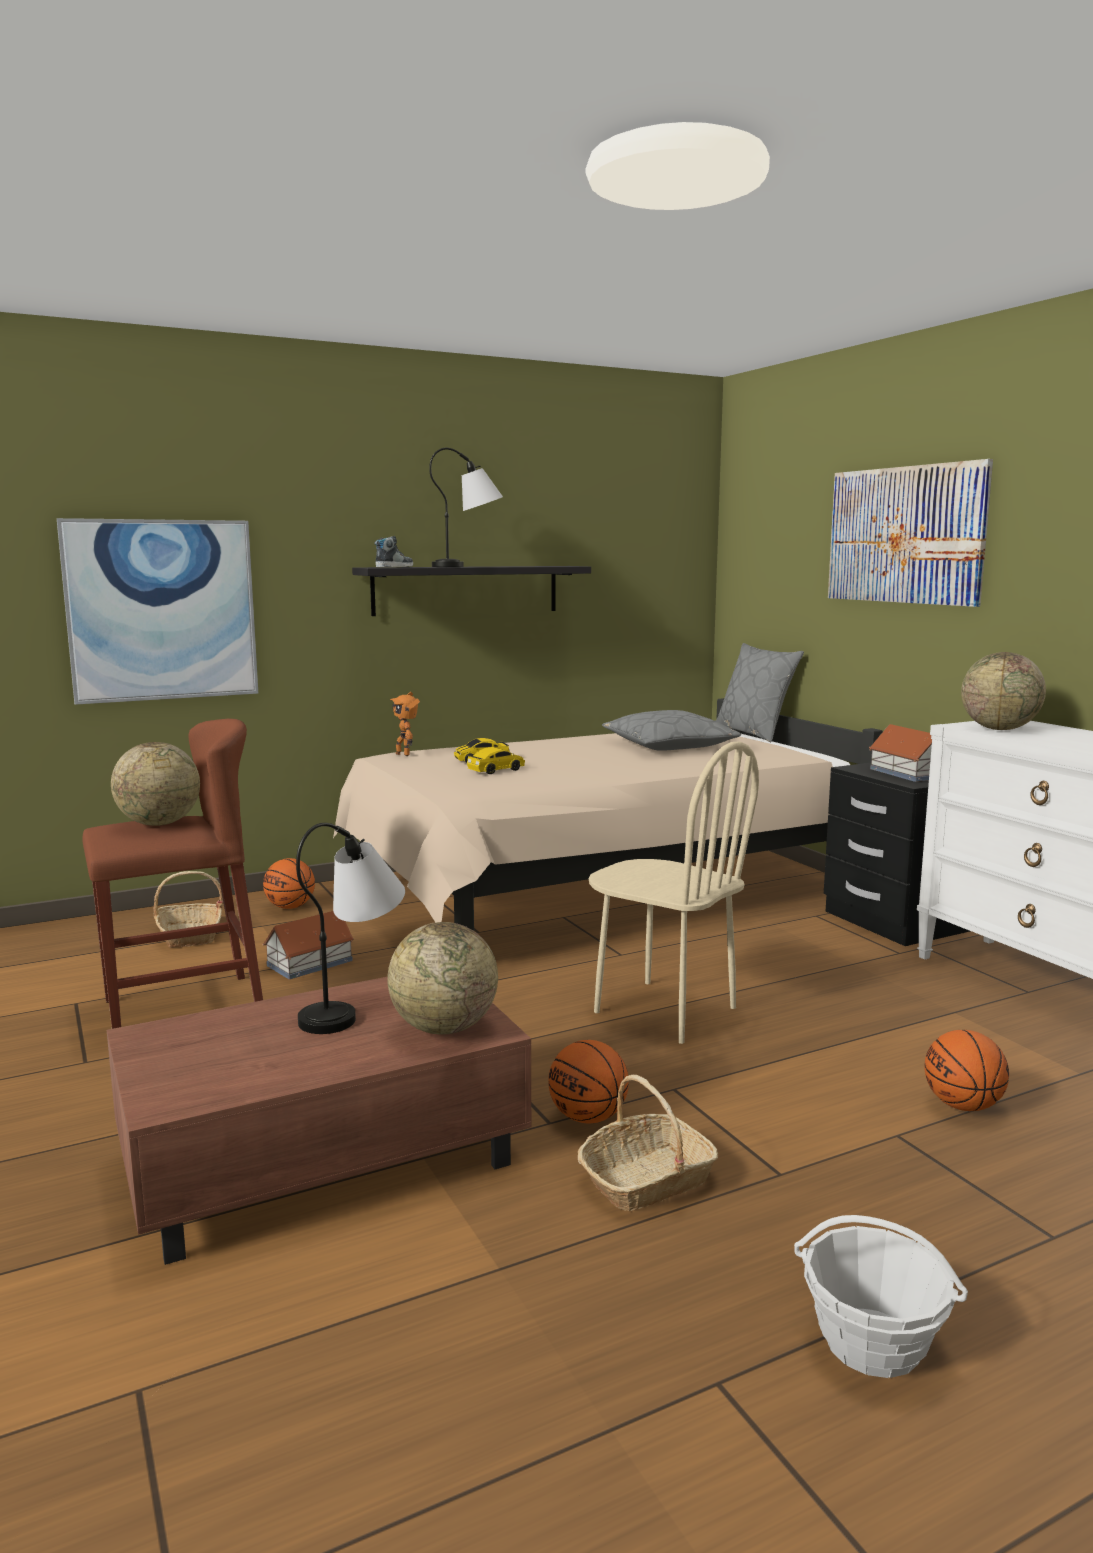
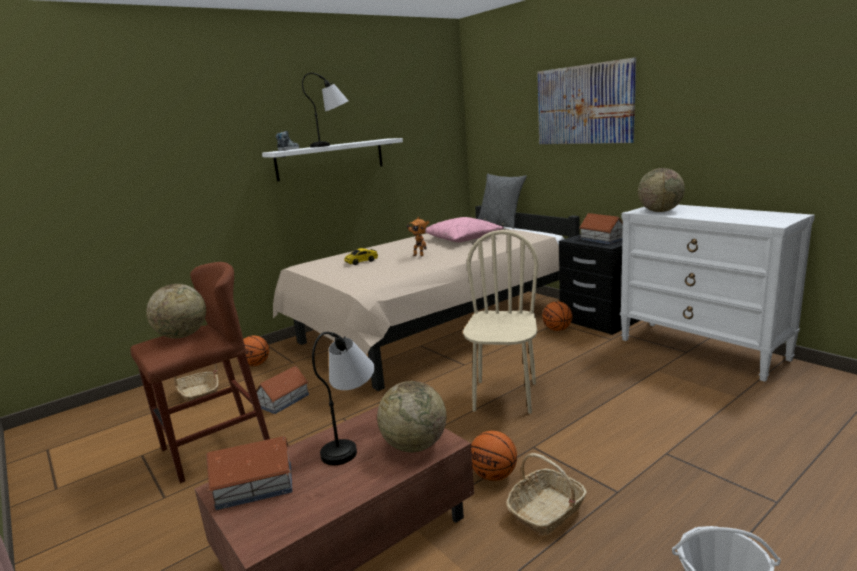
camera: 10 degrees left, 5 degrees up
picture [57,518,258,705] -> none
black shelf [352,566,591,616] -> white shelf [262,138,403,182]
toy robot [390,692,420,756] -> toy robot moved to [407,217,430,256]
toy car [467,747,525,774] -> none
beige chair [589,741,759,1044] -> beige chair turned 105 degrees counterclockwise [463,230,539,414]
grey pillow [602,710,741,751] -> pink pillow [425,217,504,242]
basketball [925,1030,1009,1111] -> basketball moved to [542,301,572,331]
none -> toy house [206,436,293,510]

